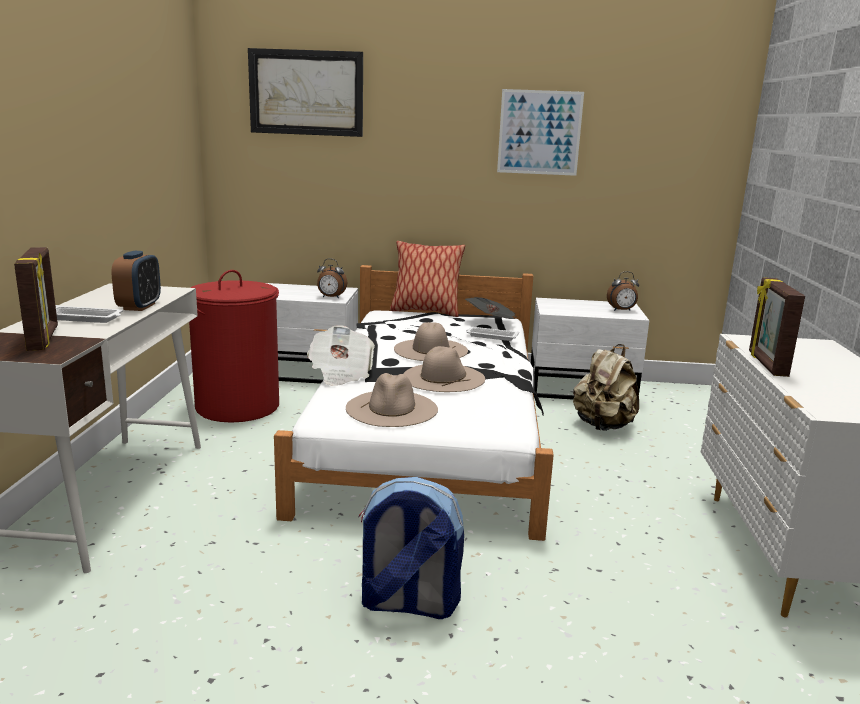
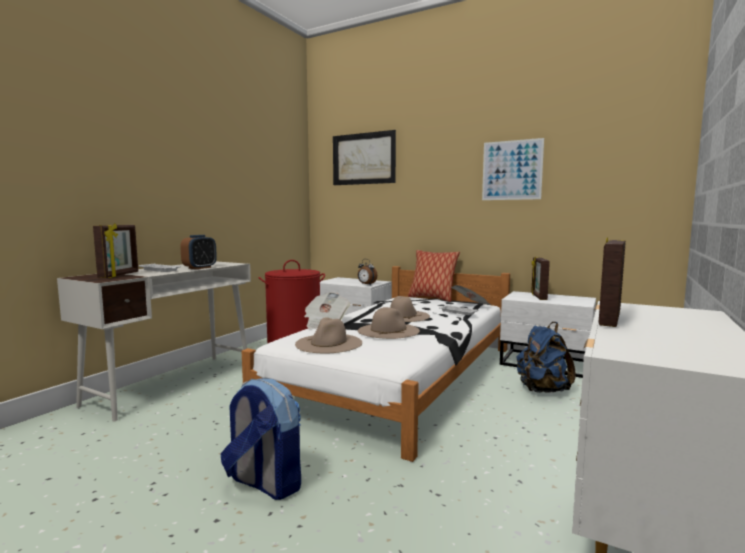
camera: 25 degrees right, 10 degrees down
beige backpack [573,344,639,431] -> blue backpack [516,322,576,393]
alarm clock [607,271,639,311] -> none
none -> picture frame [531,257,550,300]

